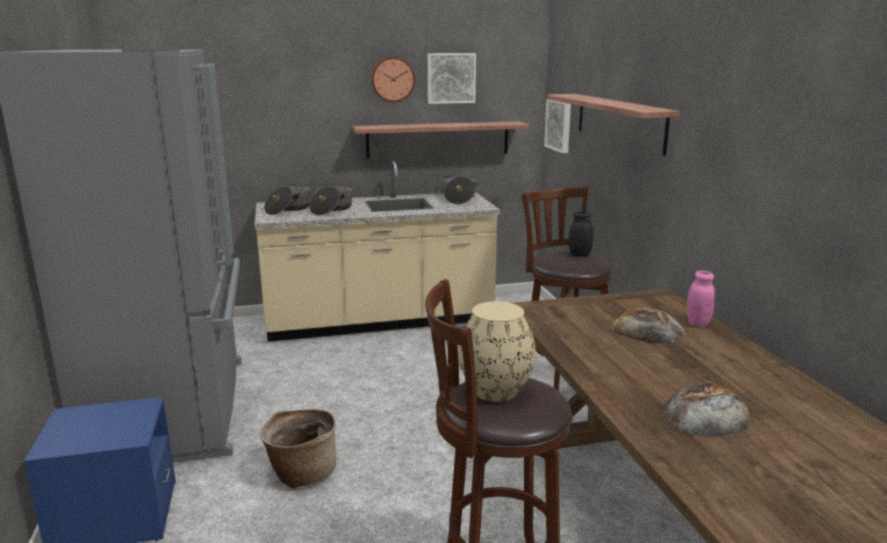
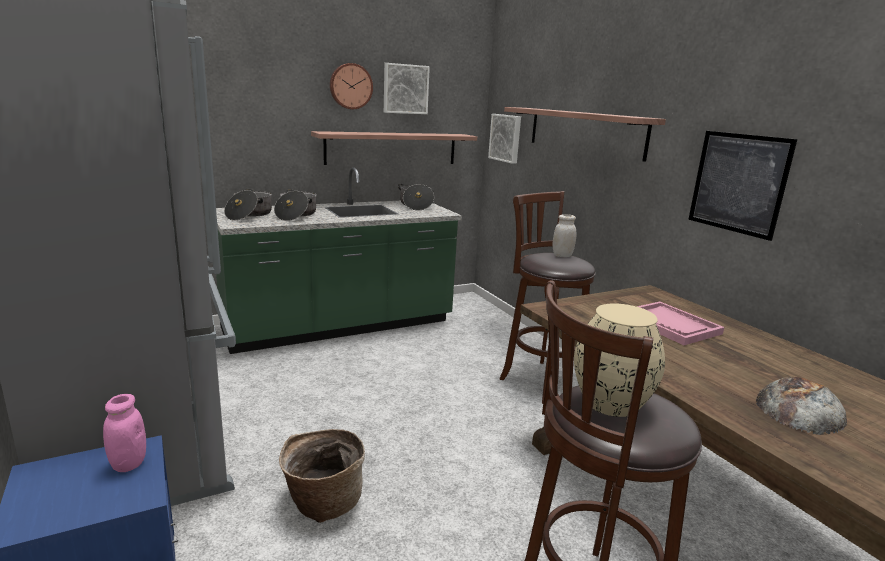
camera: 15 degrees left, 0 degrees up
beige counter [255,161,500,342] -> green counter [216,167,462,354]
black jar [569,212,593,257] -> white jar [552,214,576,257]
bread [611,306,686,344] -> pink tray [637,302,724,345]
pink jar [687,271,715,327] -> pink jar moved to [103,394,146,472]
none -> picture [688,131,797,241]

